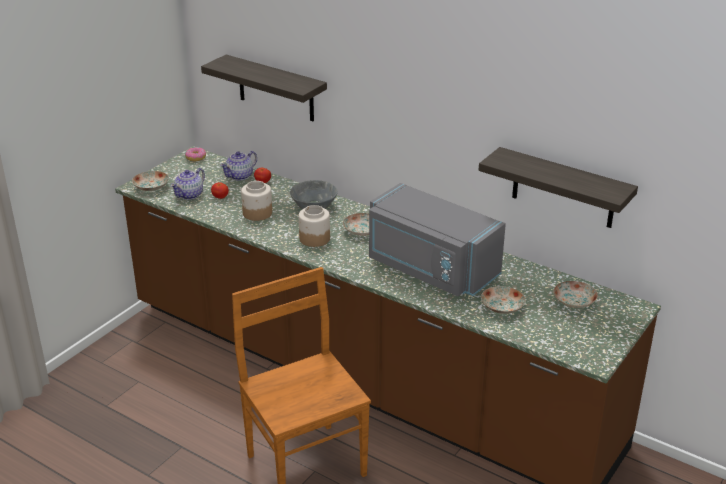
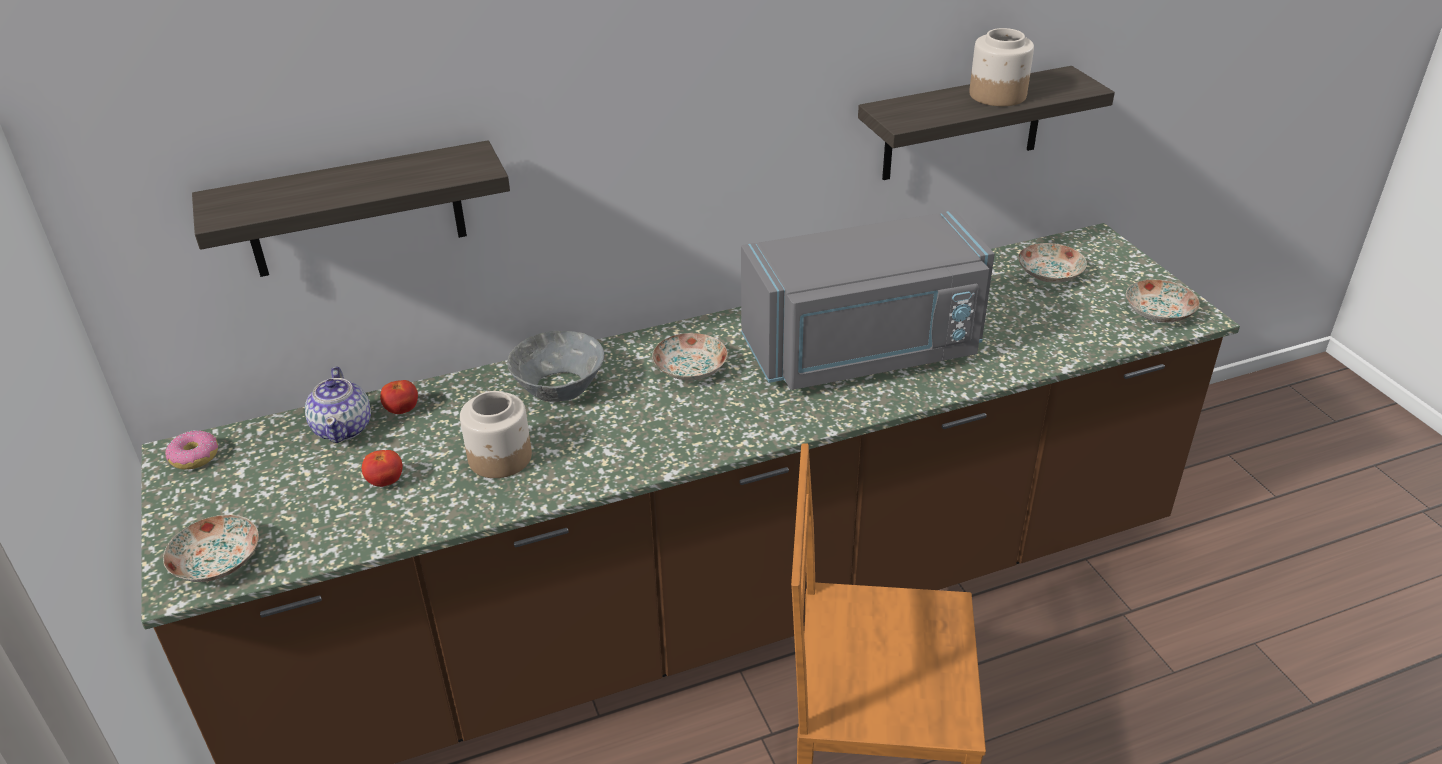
camera: 55 degrees left, 5 degrees up
teapot [170,168,205,200] -> none
jar [298,205,330,247] -> jar moved to [969,28,1034,106]
plate [481,286,526,314] -> plate moved to [1126,279,1200,323]

